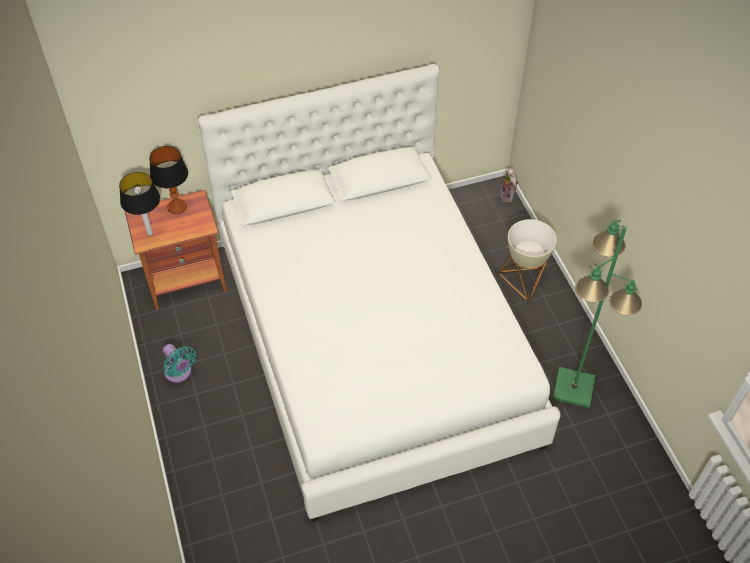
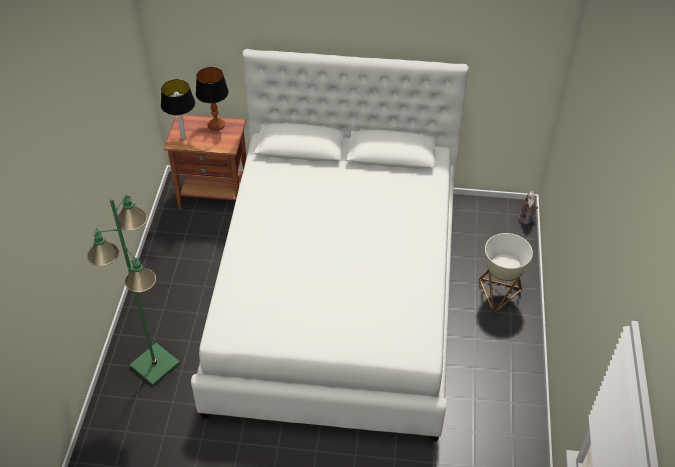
camera: 25 degrees right, 5 degrees down
turquoise fan [163,344,196,383] -> none
green floor lamp [553,219,642,408] -> green floor lamp moved to [87,194,180,386]

